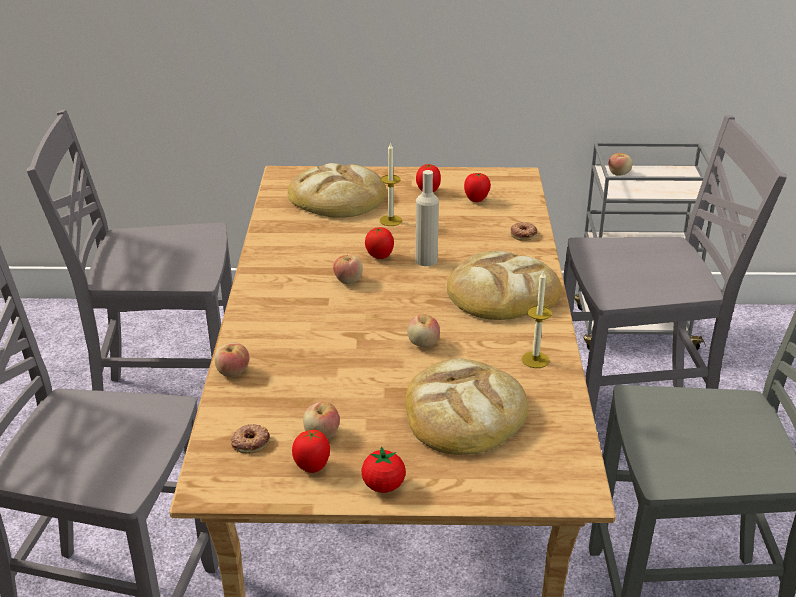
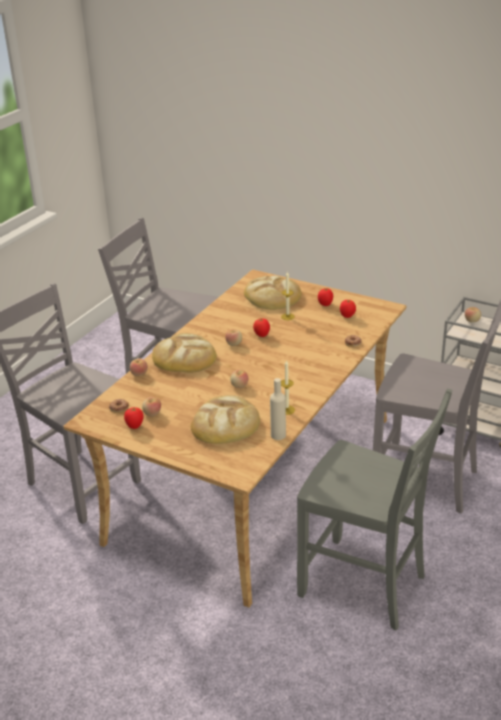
camera: 30 degrees right, 0 degrees up
tomato [361,447,406,493] -> none
beige bottle [415,170,439,266] -> beige bottle moved to [270,378,286,440]
bread [447,251,562,320] -> bread moved to [152,333,217,373]

